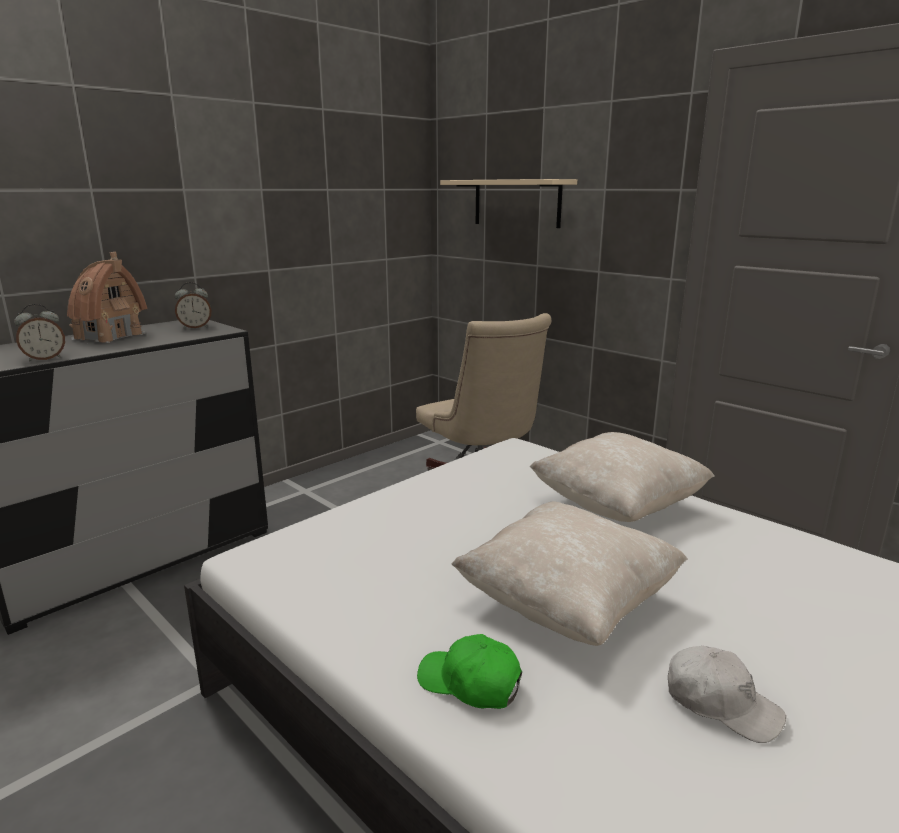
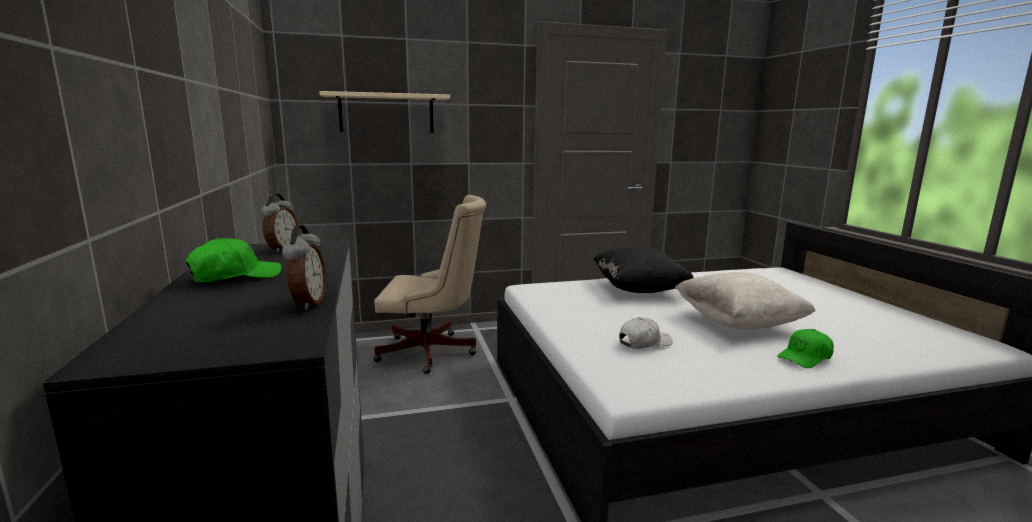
camera: 60 degrees left, 5 degrees down
toy house [67,252,148,343] -> green cap [186,238,282,282]
beige pillow [530,432,715,522] -> black pillow [594,247,694,293]
white cap [668,646,786,743] -> white cap moved to [619,317,673,349]

